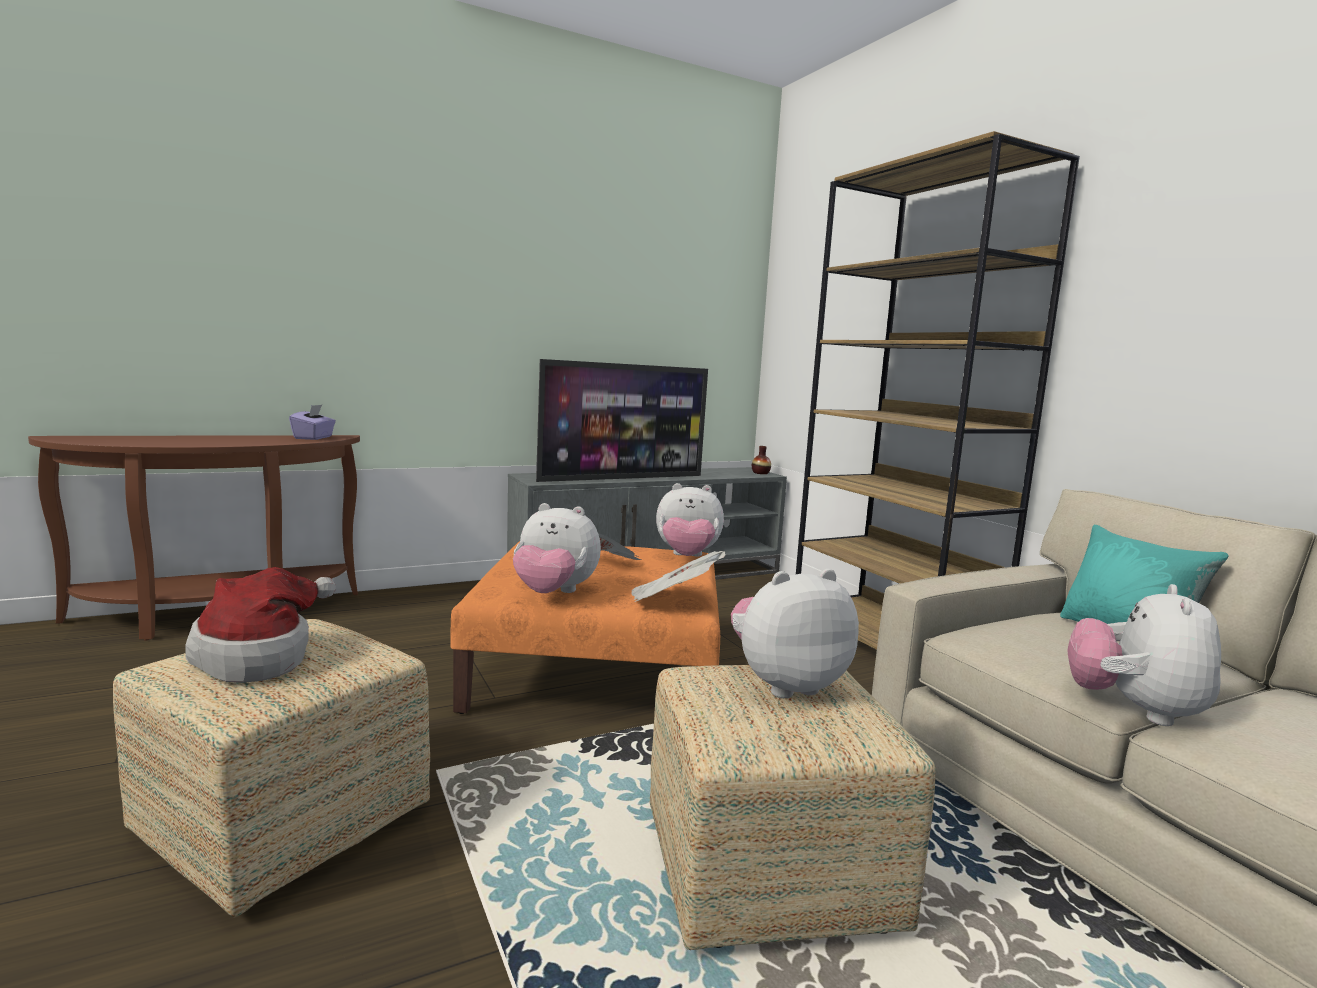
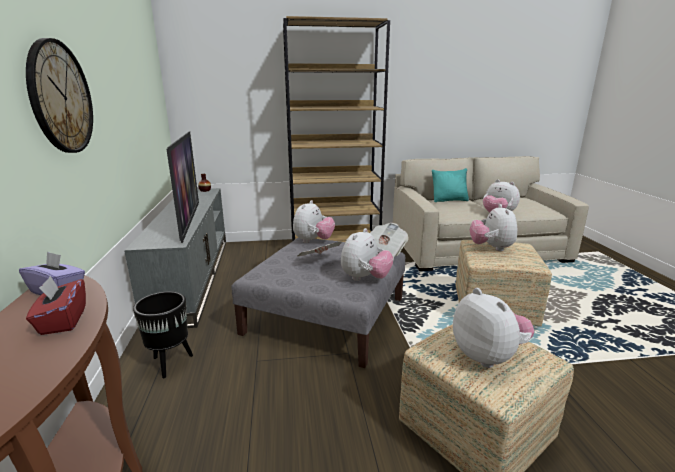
camera: 70 degrees left, 10 degrees up
hat [185,567,336,683] -> plush toy [453,288,534,368]
orange ottoman [450,541,720,714] -> grey ottoman [231,237,405,368]
none -> wall clock [26,38,93,153]
none -> red tissue box [26,276,86,335]
none -> black planter [133,291,193,378]

